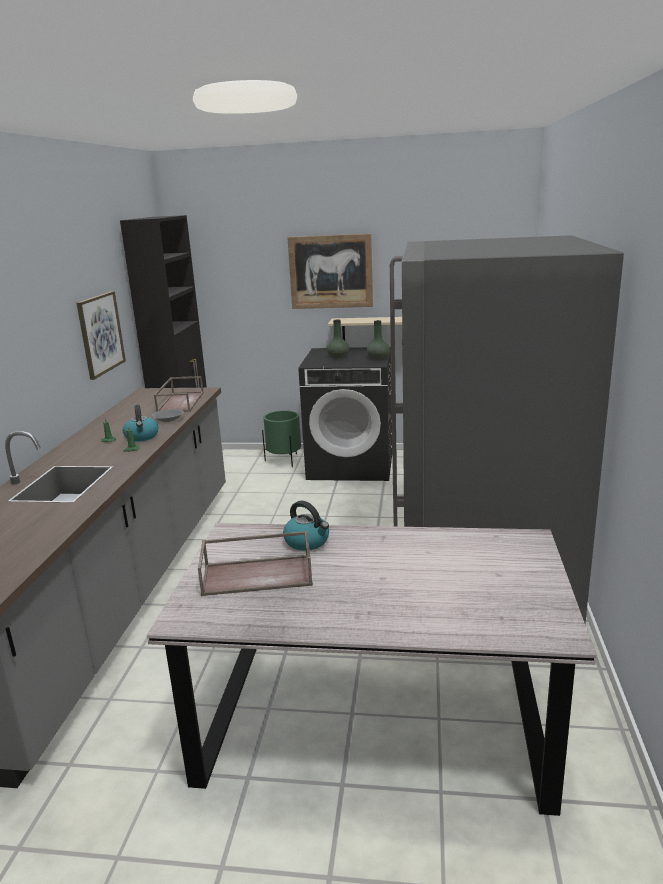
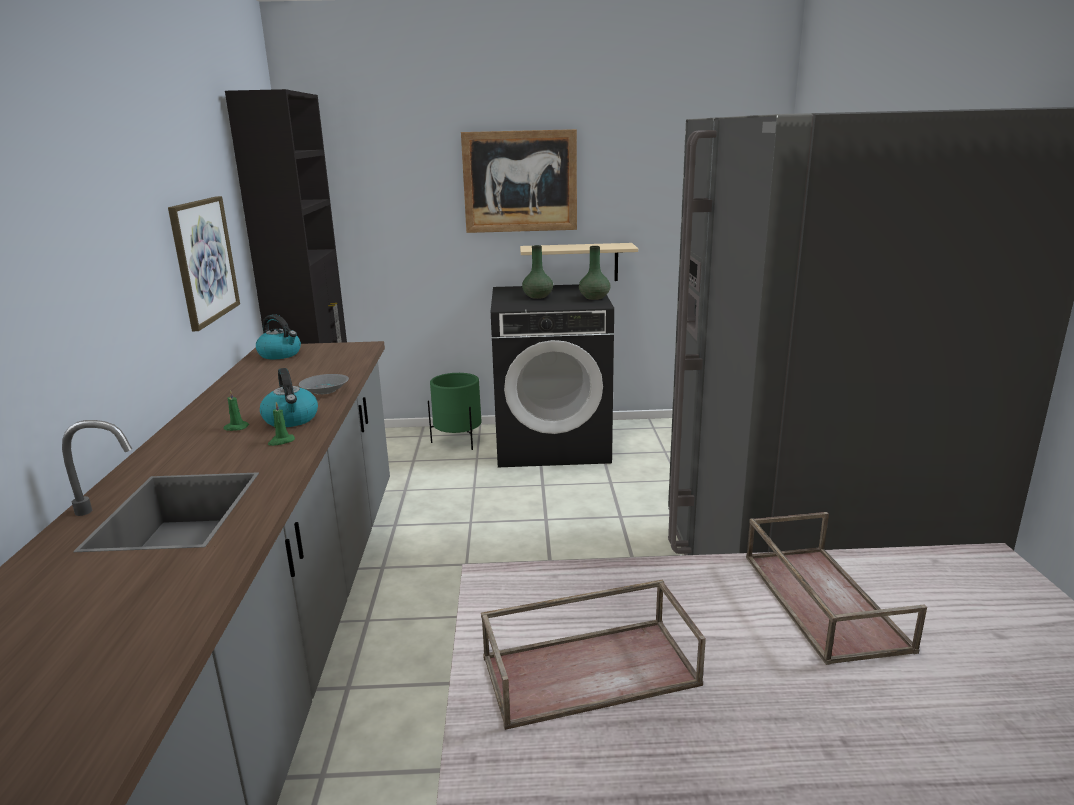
camera: 10 degrees left, 0 degrees up
brown tray [154,376,204,412] -> brown tray moved to [746,512,927,665]
kettle [283,501,329,551] -> kettle moved to [256,314,301,359]

